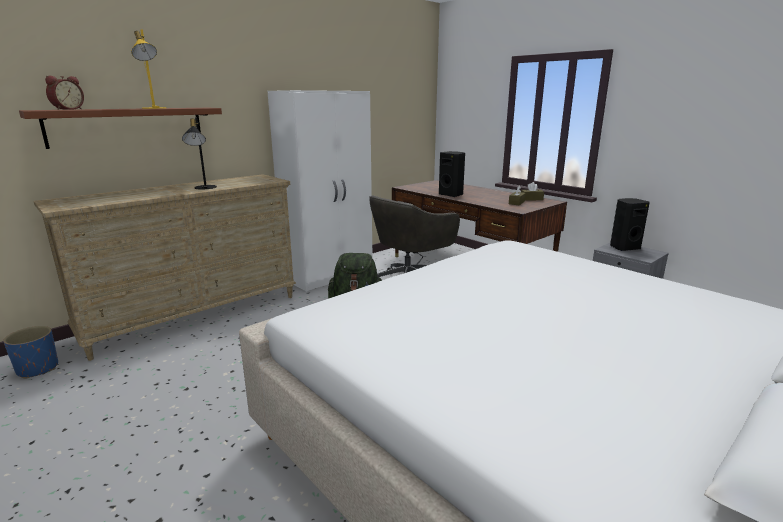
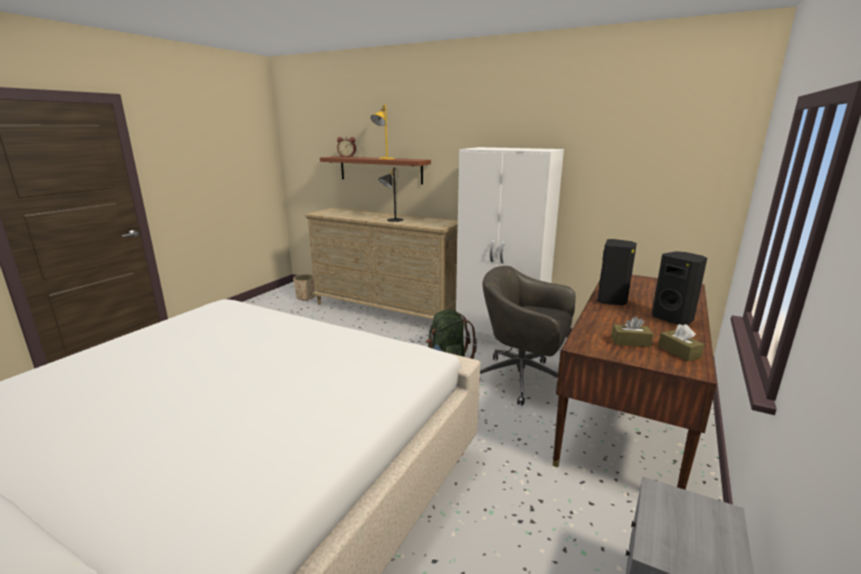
camera: 70 degrees right, 0 degrees up
blue planter [3,326,58,379] -> beige planter [293,274,316,301]
black speaker [610,198,650,251] -> black speaker moved to [652,251,707,325]

